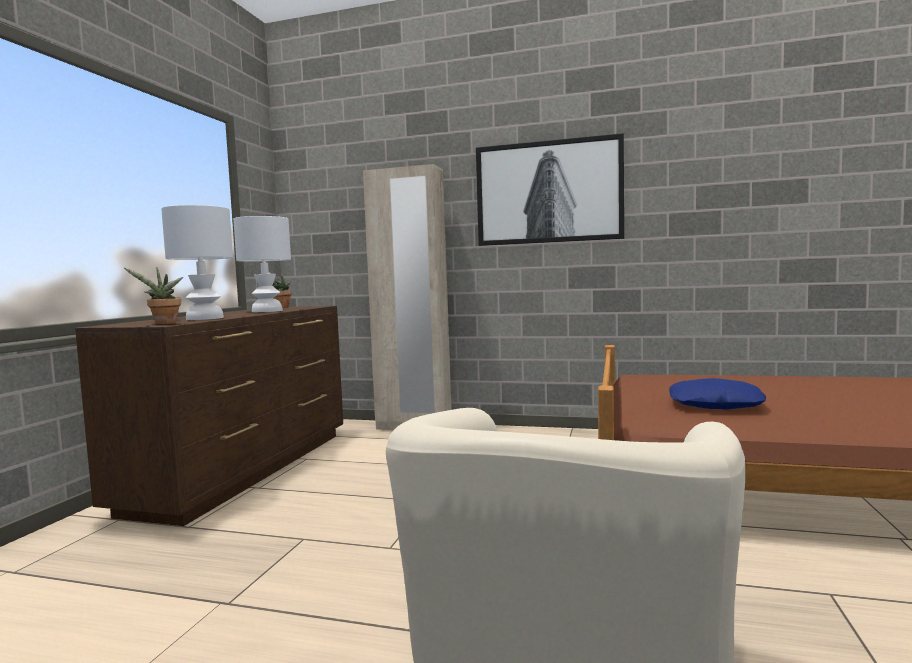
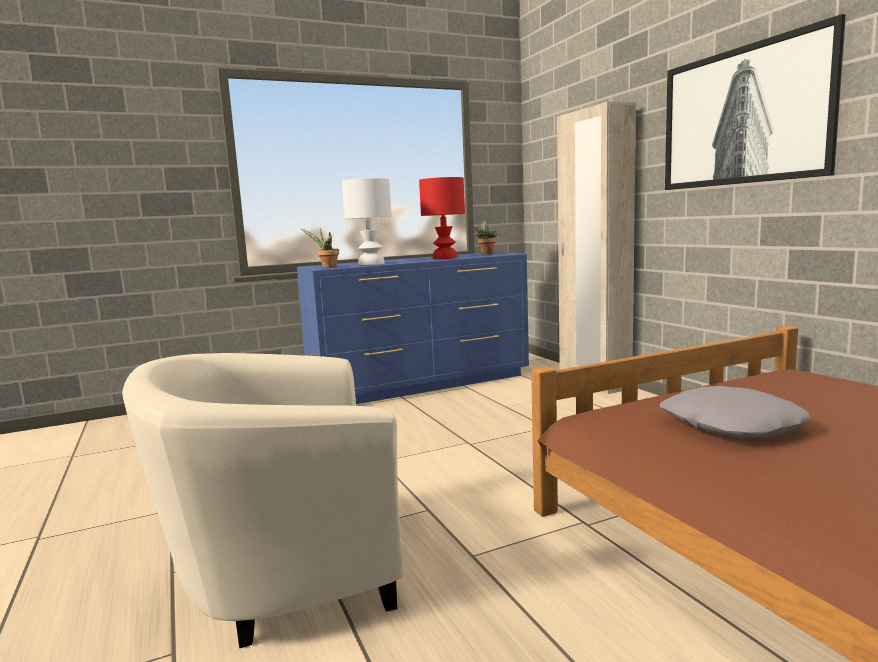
camera: 50 degrees right, 5 degrees up
brown dresser [75,306,343,526] -> blue dresser [297,252,529,404]
white table lamp [233,216,291,312] -> red table lamp [419,177,465,259]
blue pillow [669,378,766,410] -> grey pillow [660,386,810,438]

